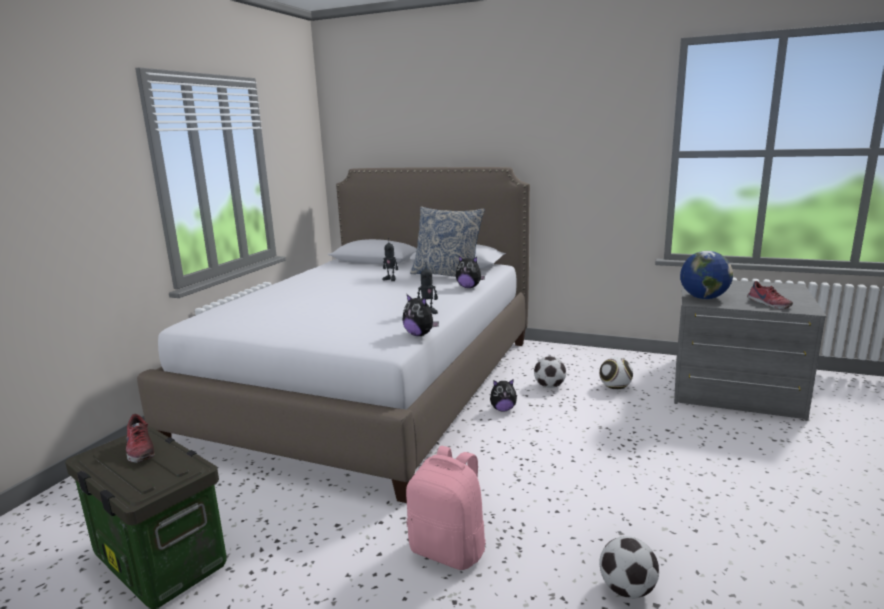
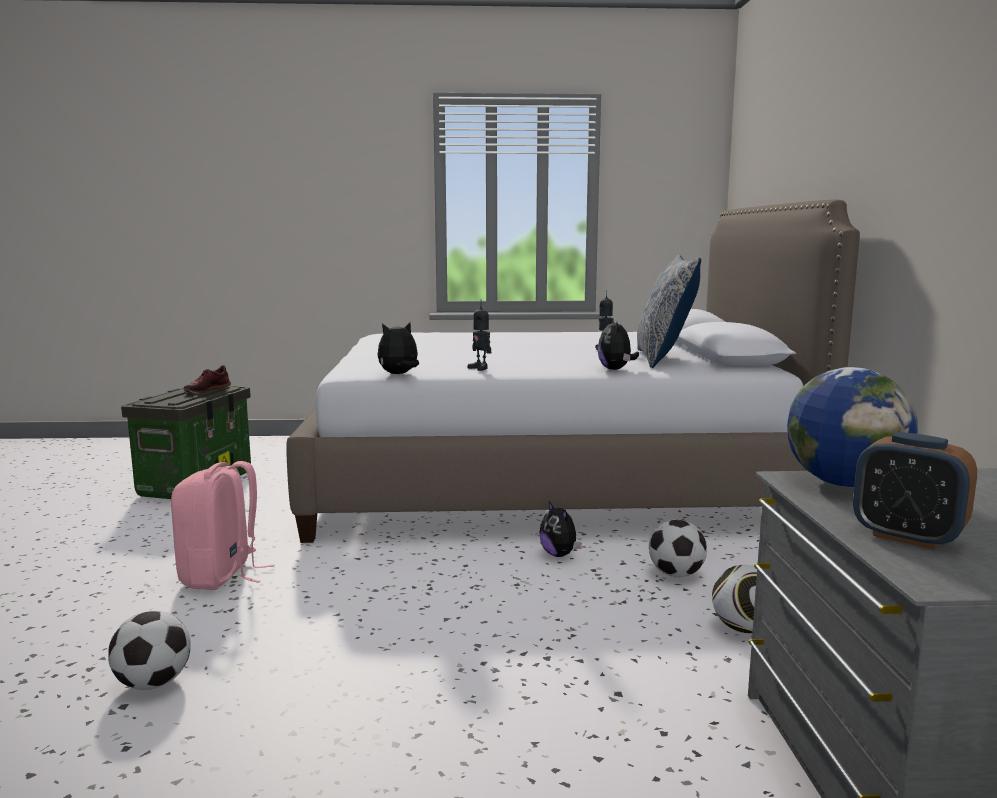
camera: 65 degrees right, 5 degrees down
plush toy [402,294,439,336] -> plush toy turned 45 degrees clockwise [378,322,419,374]
shoe [747,281,793,310] -> alarm clock [853,432,977,550]

